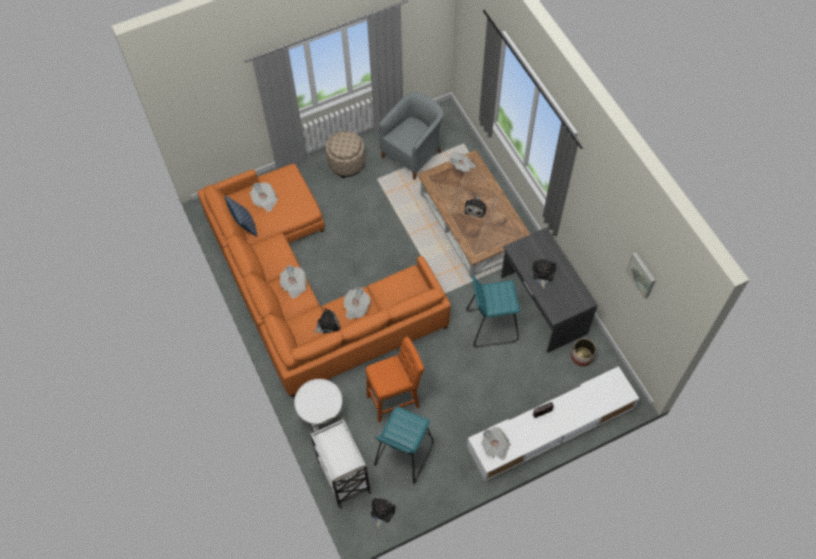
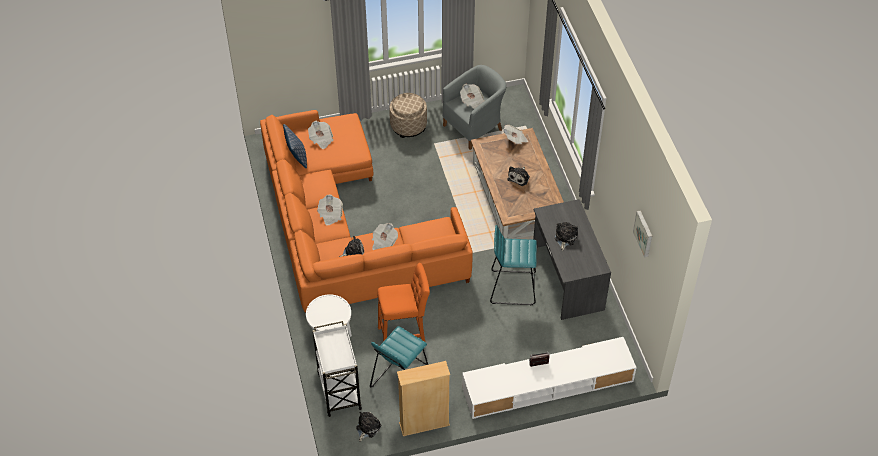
camera: 10 degrees right, 10 degrees down
newspaper [481,427,511,460] -> newspaper moved to [460,84,485,109]
planter [571,338,596,366] -> none
none -> beige bookcase [397,361,450,436]

